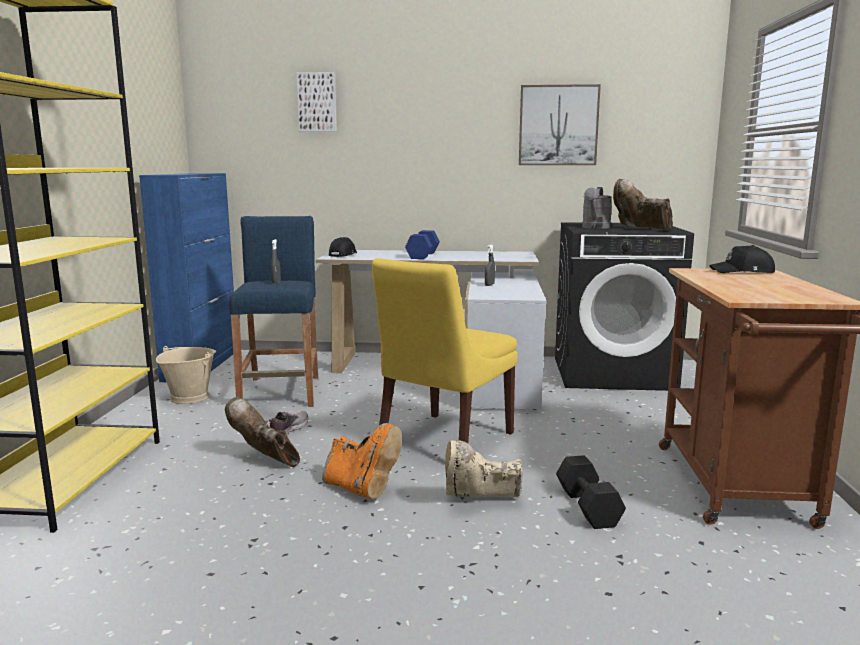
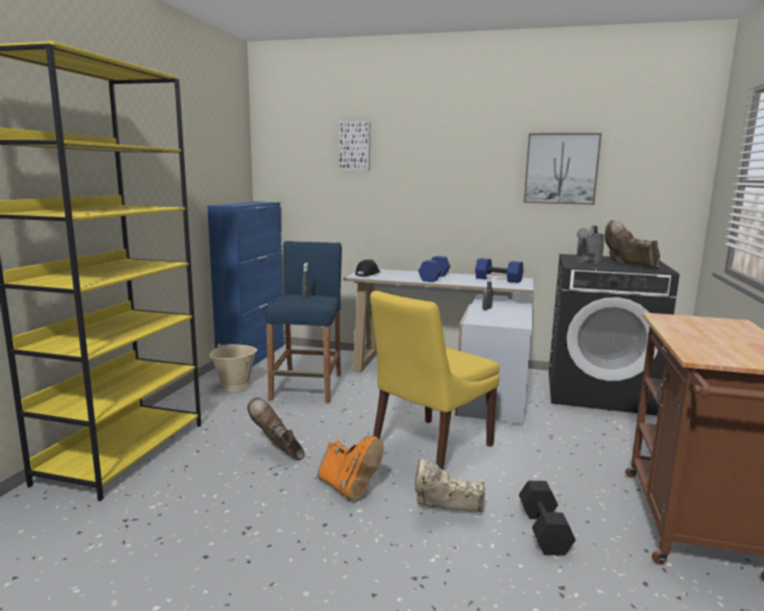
camera: 10 degrees right, 0 degrees up
shoe [269,411,308,436] -> none
black cap [709,245,775,273] -> none
none -> blue dumbbell [475,258,524,283]

